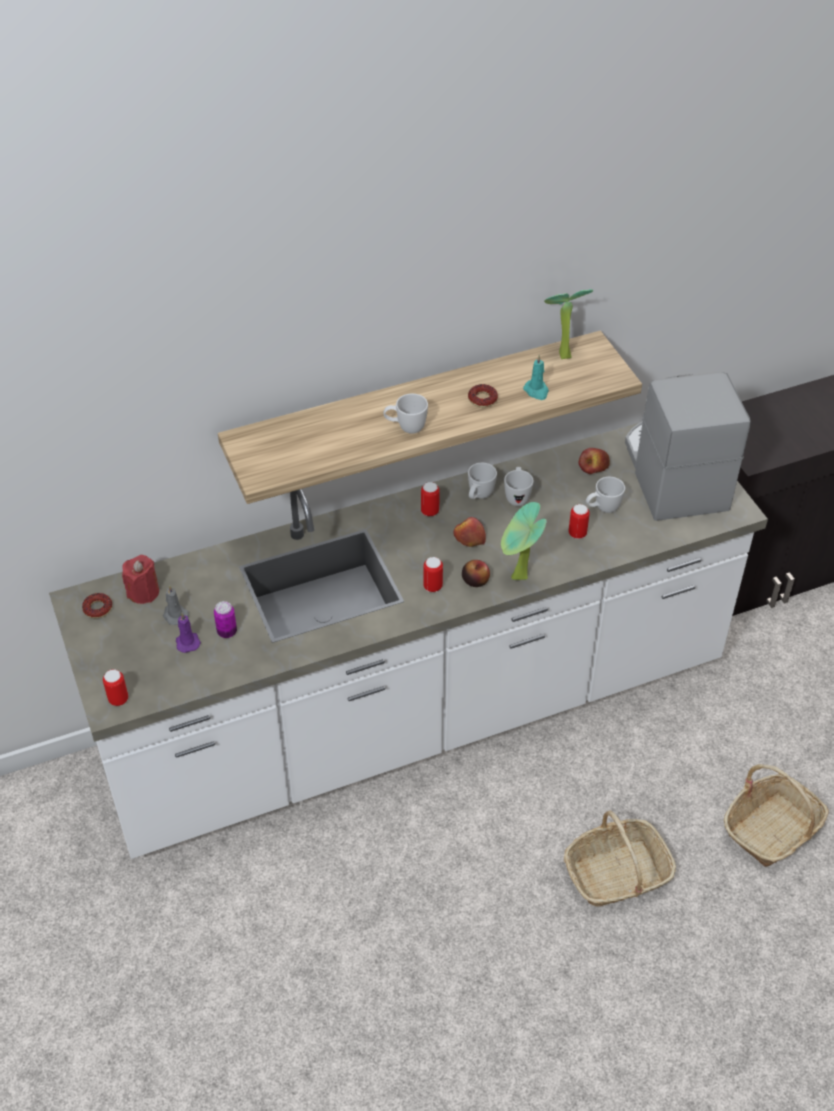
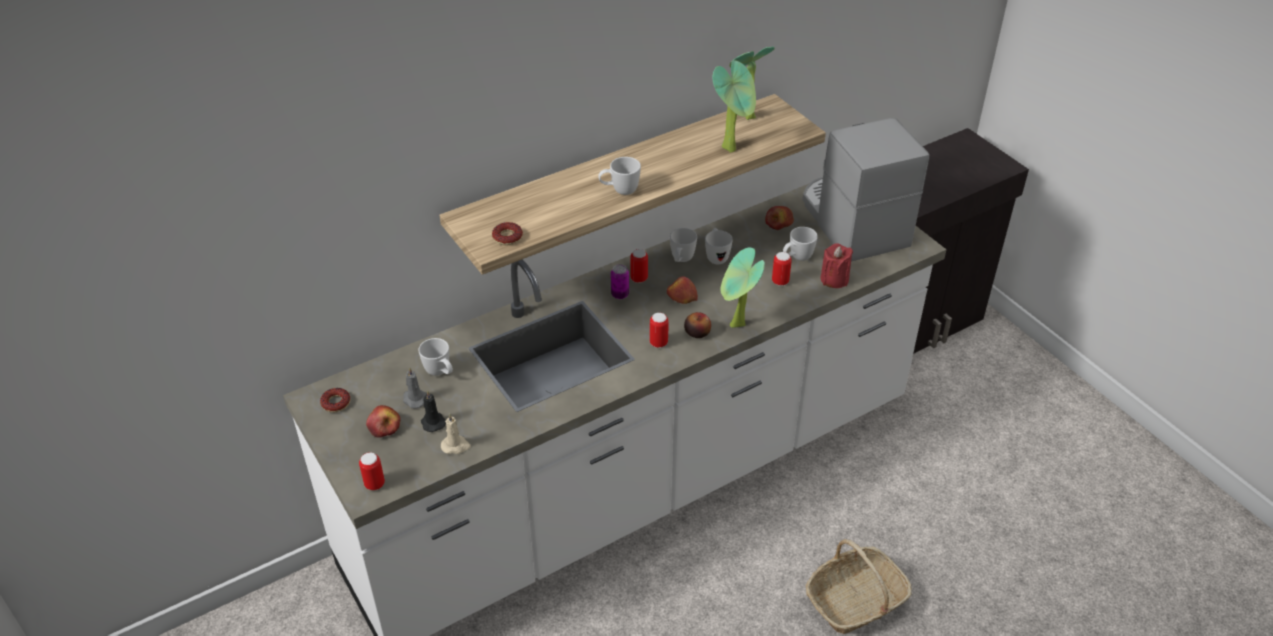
camera: 10 degrees left, 5 degrees down
red candle [122,555,159,604] -> red candle moved to [820,243,853,288]
purple candle [176,613,201,653] -> black candle [421,390,446,432]
can [214,601,237,638] -> can moved to [611,264,629,299]
donut [468,384,498,408] -> donut moved to [492,222,523,245]
turquoise candle [523,355,549,400] -> potted plant [712,60,756,153]
basket [724,764,829,867] -> none
none -> apple [366,405,401,437]
none -> white mug [418,338,453,376]
none -> beige candle [441,414,471,454]

